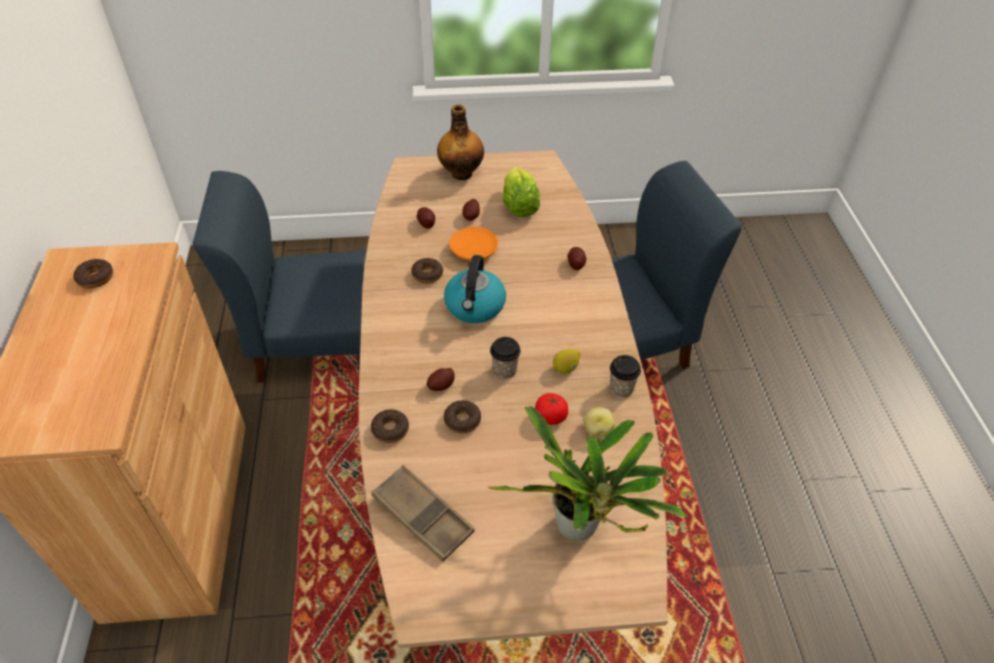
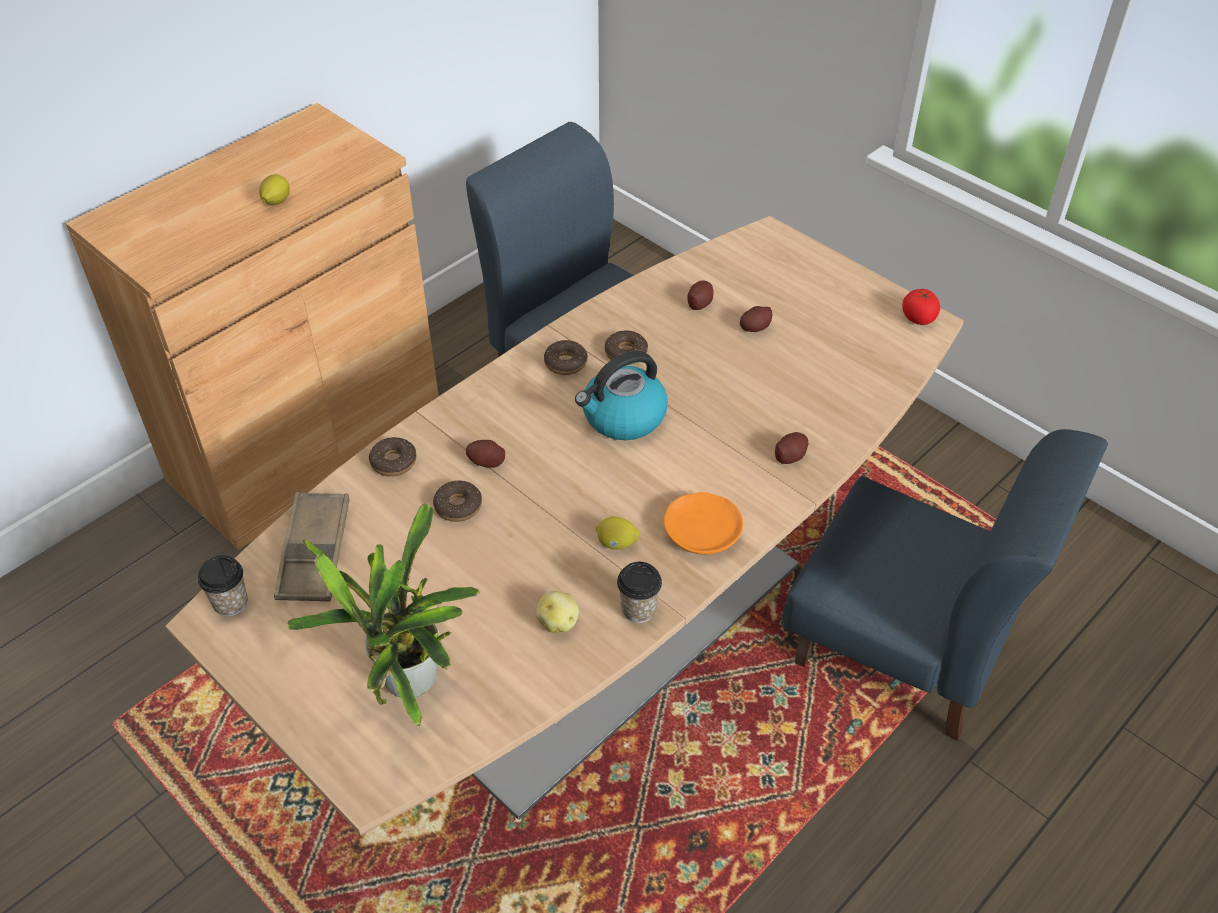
camera: 50 degrees right, 0 degrees up
donut [73,259,113,288] -> donut moved to [544,340,587,375]
bottle [437,104,484,180] -> none
orange plate [449,227,498,261] -> orange plate moved to [664,492,743,555]
cup [490,337,521,379] -> cup moved to [198,555,248,617]
lettuce [503,166,540,217] -> none
tomato [535,393,568,425] -> tomato moved to [902,289,940,325]
none -> lemon [259,174,290,205]

